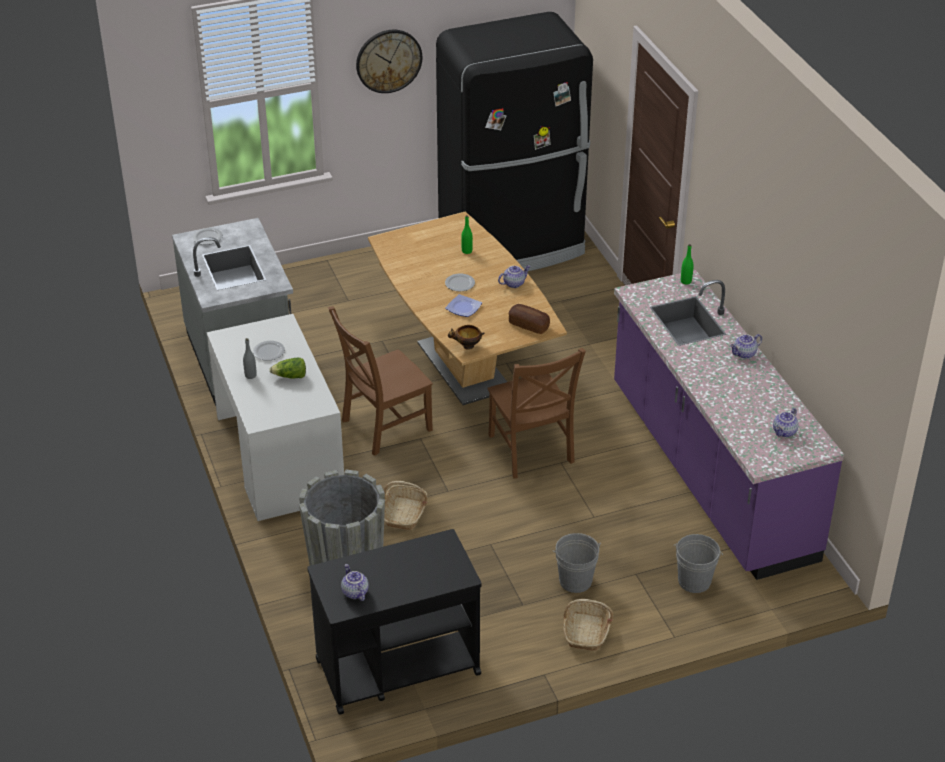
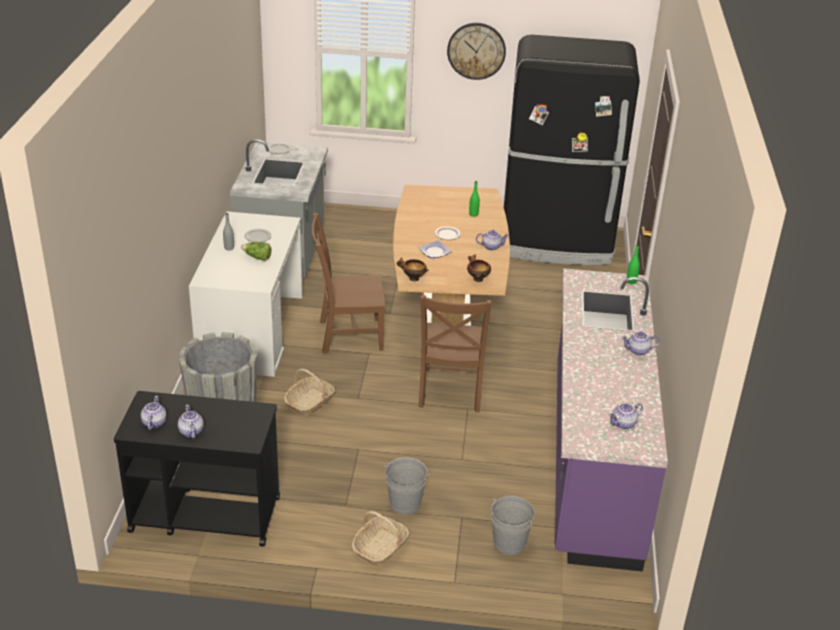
camera: 25 degrees right, 5 degrees down
bread [509,304,550,334] -> bowl [467,255,491,282]
none -> teapot [178,405,204,438]

